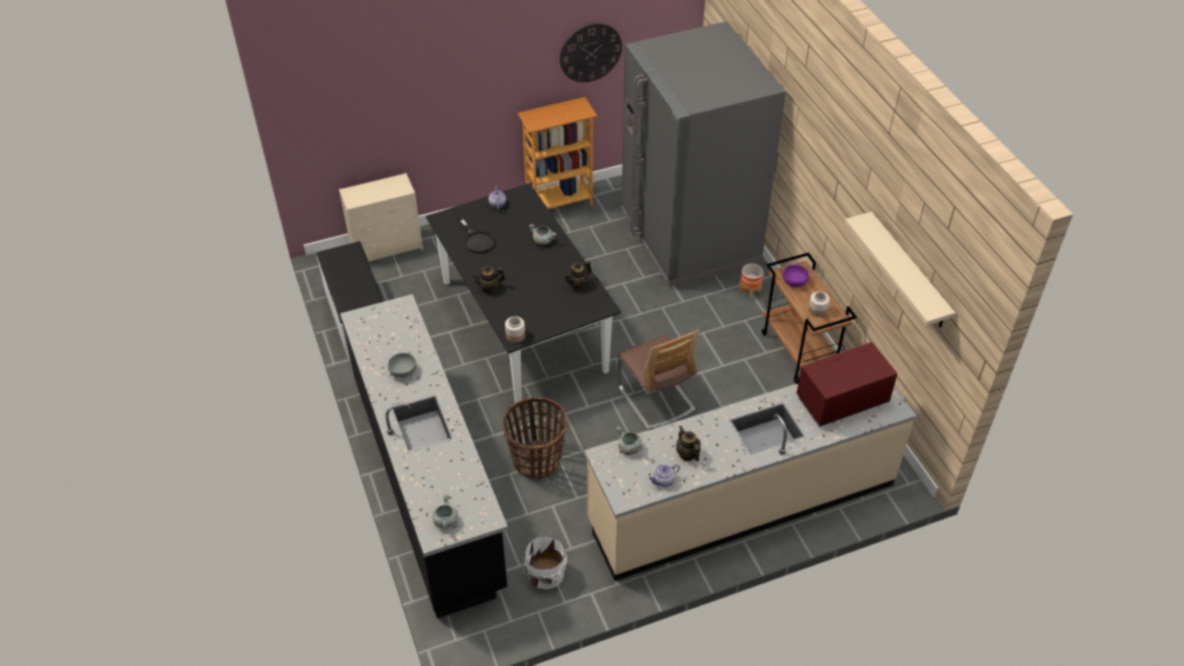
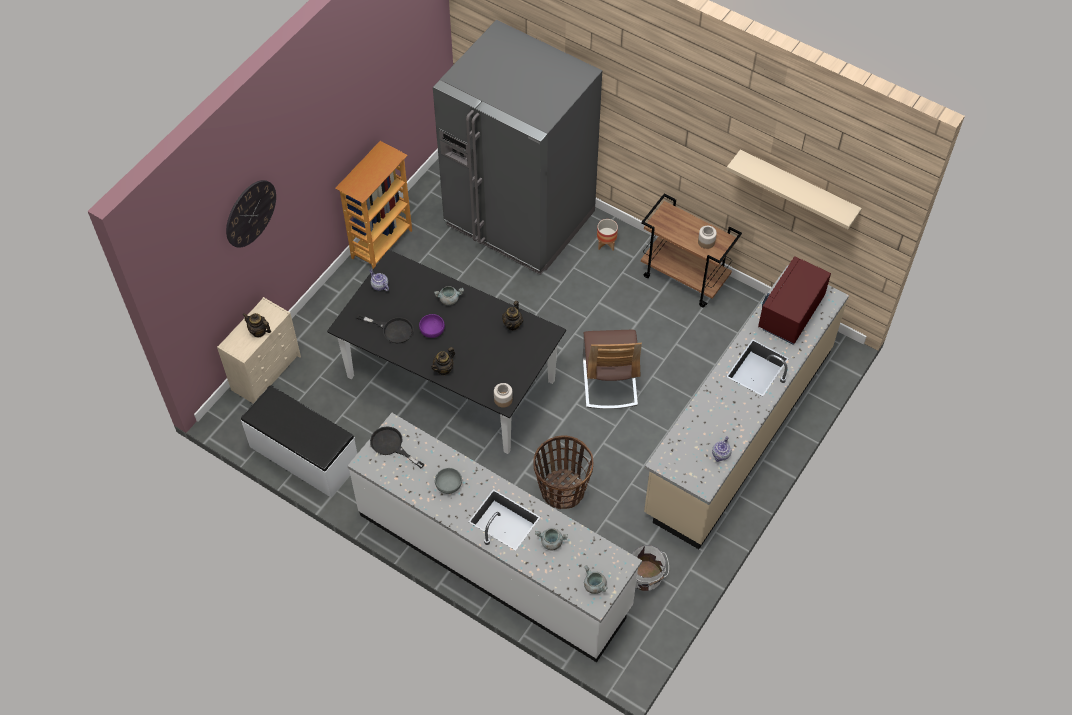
camera: 35 degrees left, 10 degrees up
black counter [340,294,508,618] -> white counter [348,413,642,662]
wall clock [560,23,622,82] -> wall clock moved to [226,180,276,248]
grey cooking pot [616,426,644,455] -> grey cooking pot moved to [535,528,568,550]
chair [618,330,699,430] -> chair turned 60 degrees clockwise [583,330,642,409]
teapot [676,426,701,461] -> teapot moved to [242,313,271,337]
purple bowl [783,265,809,287] -> purple bowl moved to [419,314,445,338]
none -> black frying pan [370,426,425,468]

